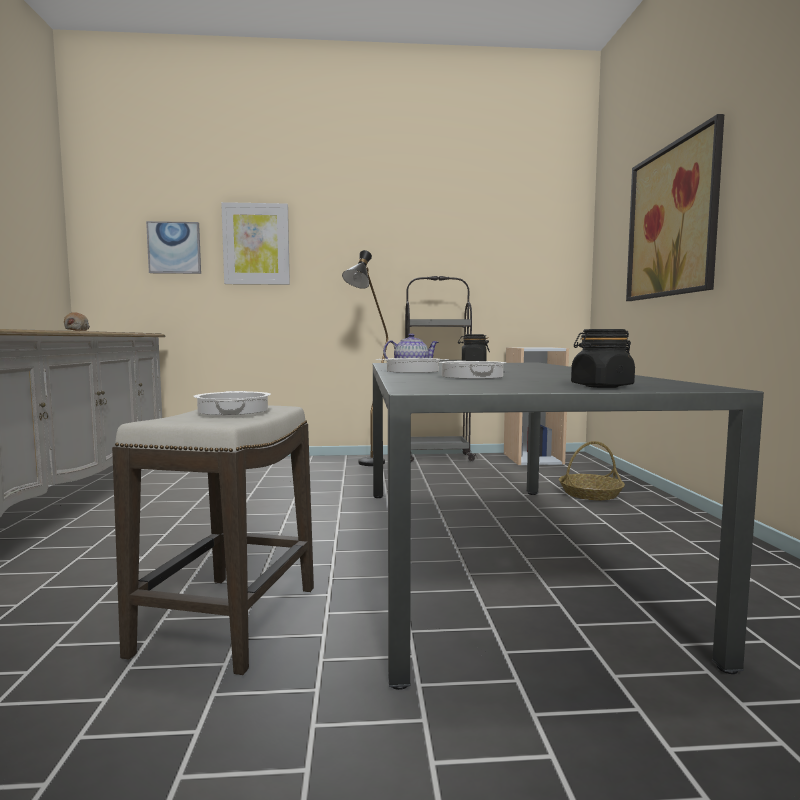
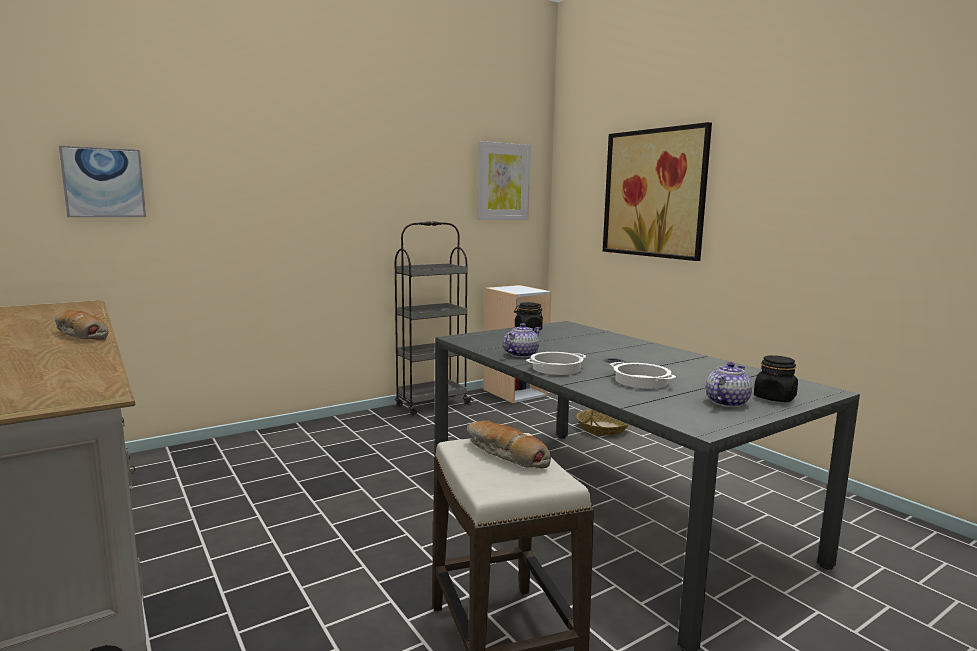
camera: 30 degrees left, 5 degrees up
cooking pot [193,391,271,415] -> bread [467,420,551,469]
picture [221,202,290,285] -> picture moved to [478,141,531,220]
black floor lamp [342,250,388,466] -> none
none -> teapot [706,362,752,407]

